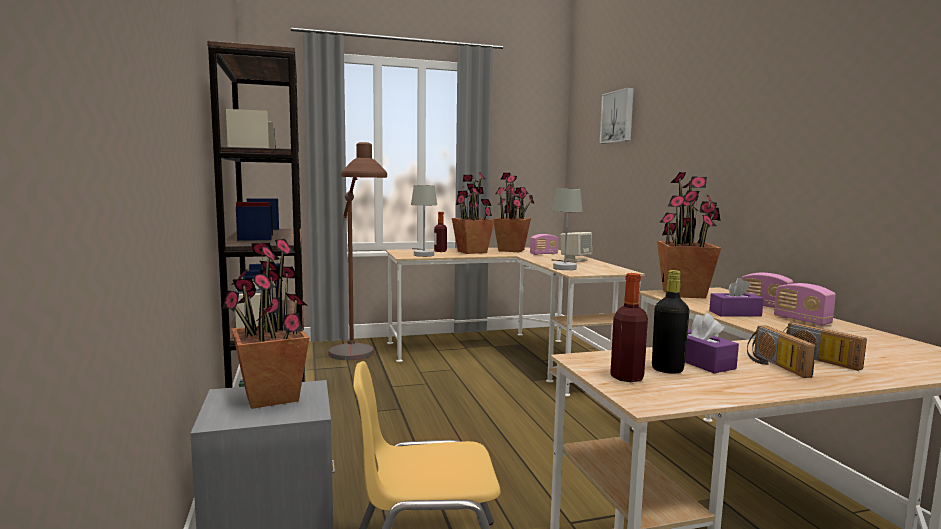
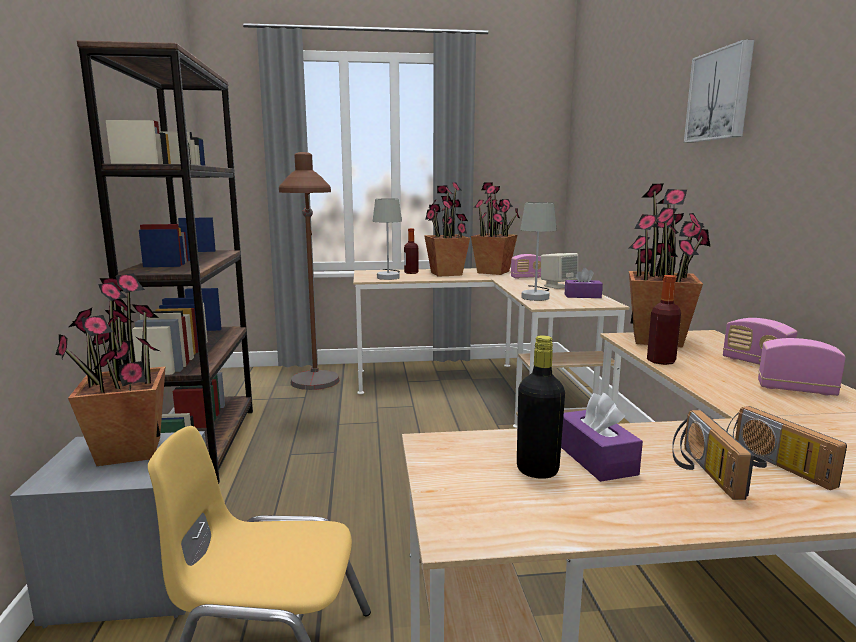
camera: 10 degrees right, 5 degrees up
picture [600,87,634,143] -> picture moved to [684,40,754,143]
bottle [610,273,648,382] -> bottle moved to [647,275,681,365]
purple tissue box [709,278,764,317] -> purple tissue box moved to [565,268,603,298]
radio [774,283,836,326] -> radio turned 135 degrees clockwise [758,338,846,396]

